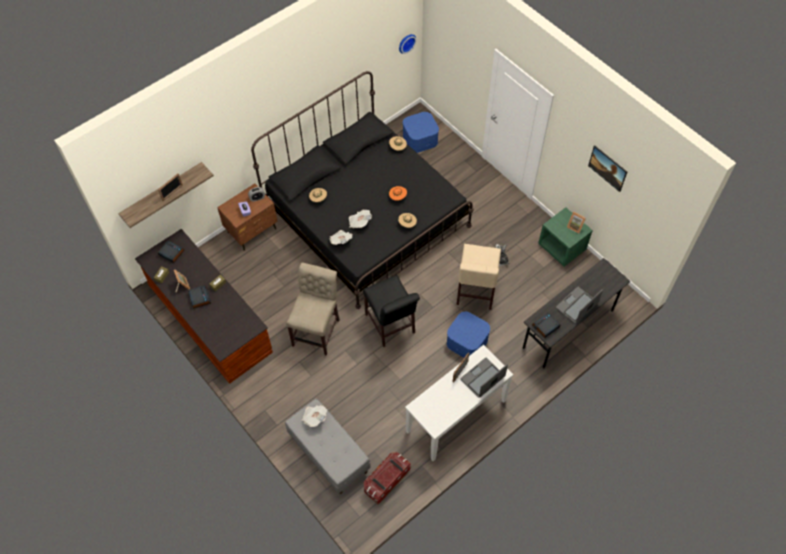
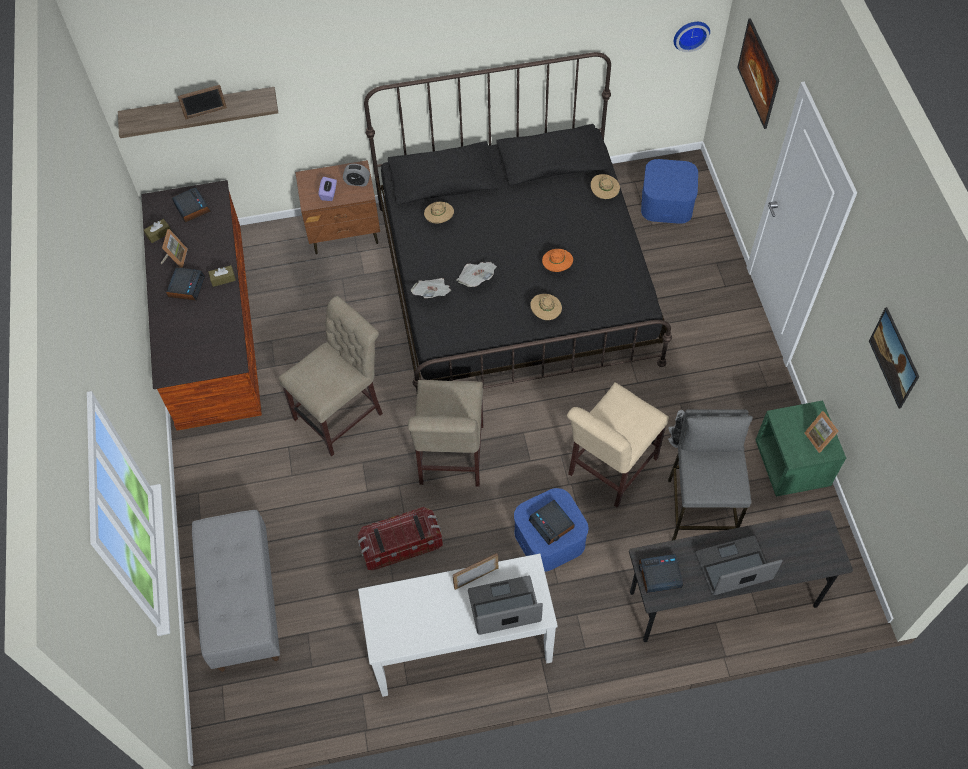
camera: 30 degrees right, 0 degrees up
newspaper [301,405,327,427] -> none
black chair [363,275,420,347] -> beige chair [408,380,483,487]
storage box [364,452,411,504] -> storage box moved to [357,507,443,571]
none -> alarm clock [529,500,575,545]
none -> grey stool [668,409,753,541]
none -> picture [737,18,780,129]

